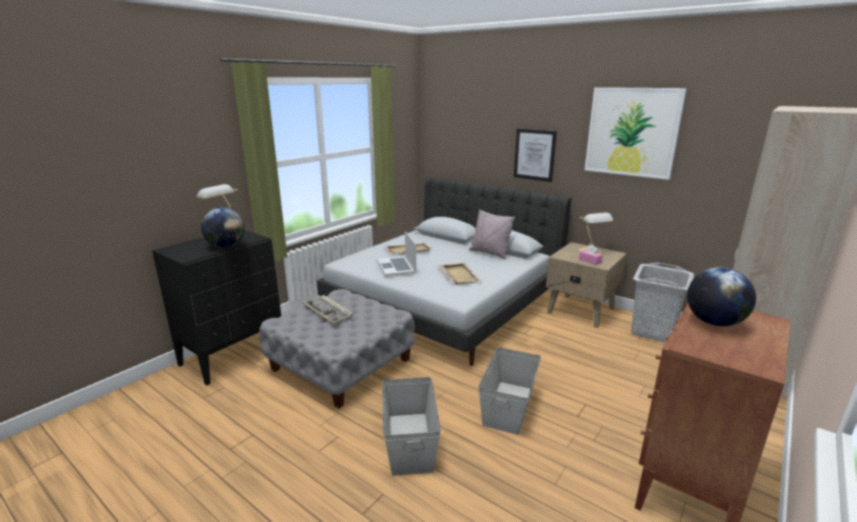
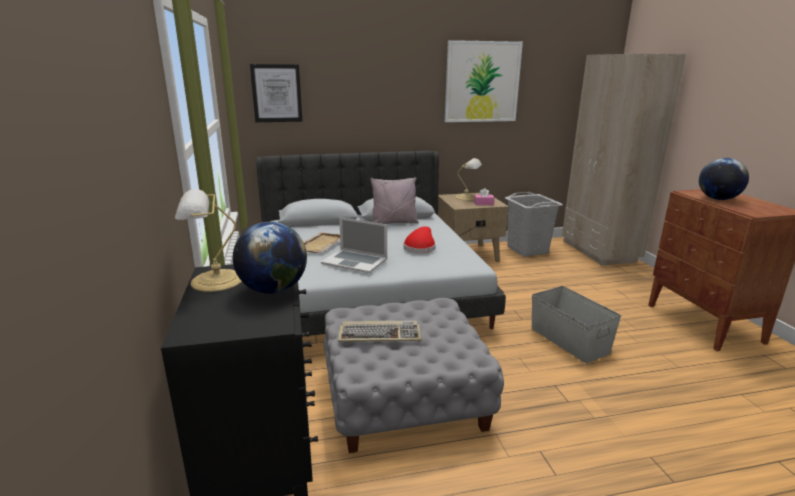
camera: 50 degrees left, 0 degrees up
grey storage box [382,377,441,476] -> none
beige tray [438,263,482,284] -> red hat [404,226,436,253]
picture [514,129,557,182] -> picture moved to [250,64,302,122]

